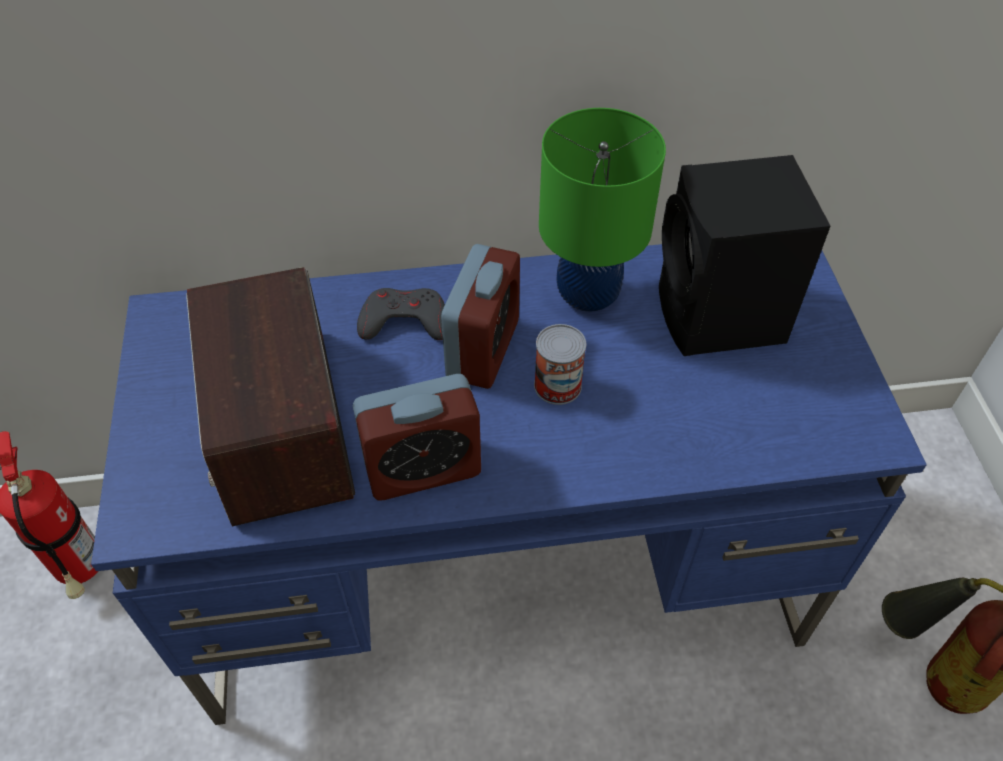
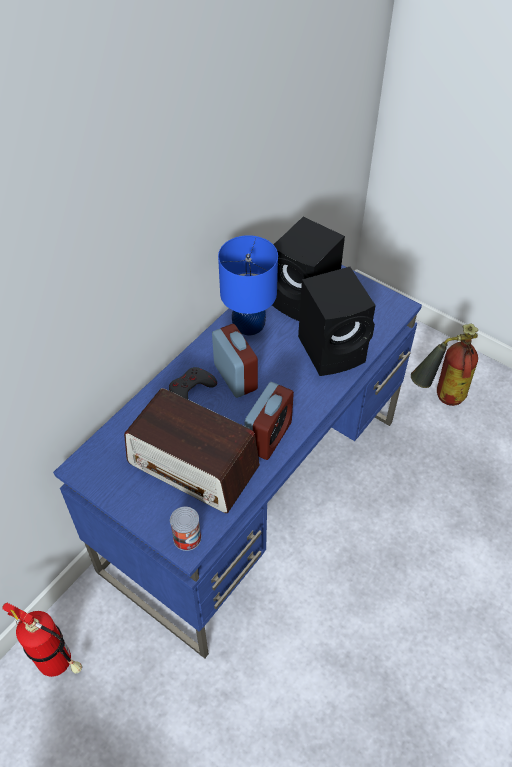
camera: 45 degrees left, 0 degrees up
can [534,324,586,405] -> can moved to [170,507,201,551]
green table lamp [539,108,666,312] -> blue table lamp [218,235,278,336]
none -> black speaker [298,267,376,376]

